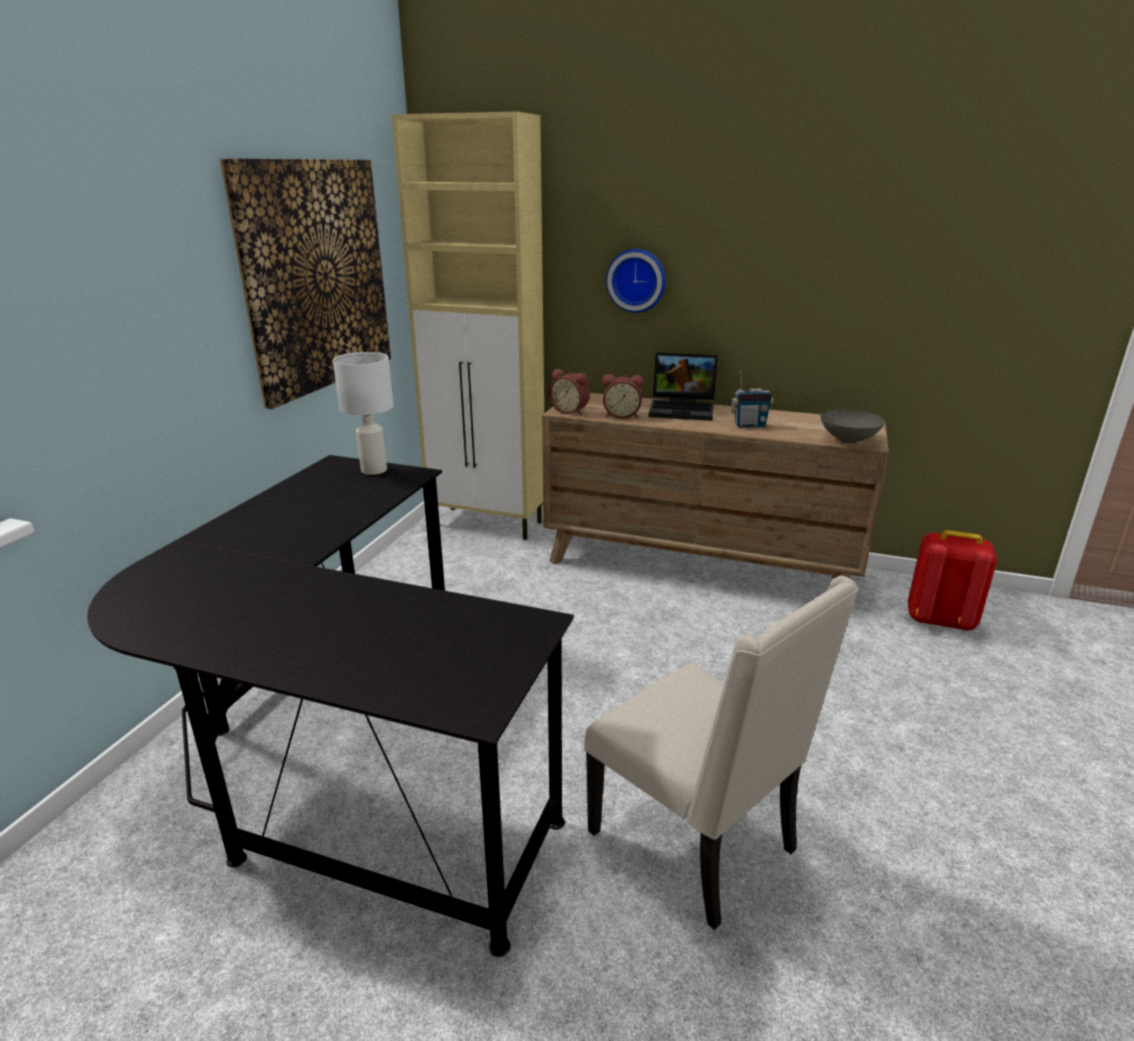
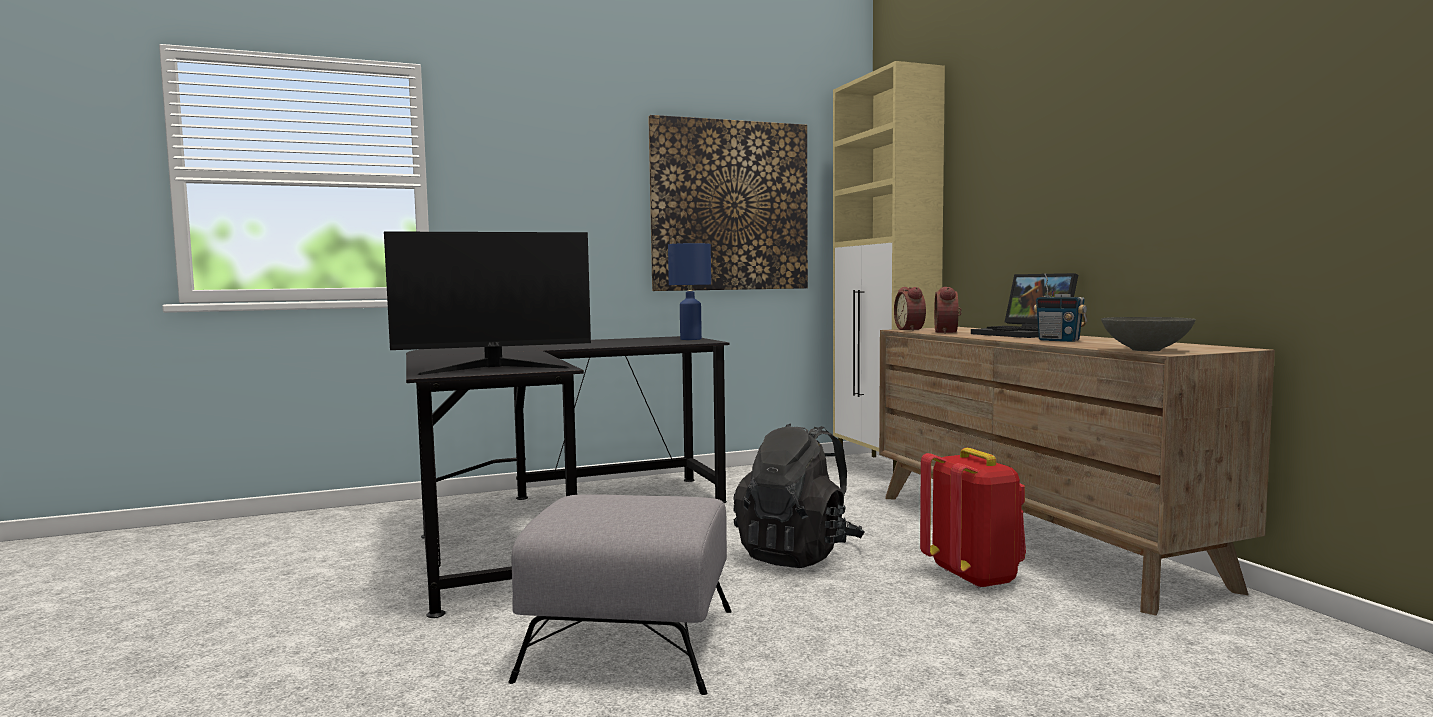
camera: 50 degrees right, 20 degrees down
white table lamp [333,352,393,475] -> blue table lamp [668,243,711,340]
beige chair [584,575,859,930] -> grey ottoman [508,494,732,695]
alarm clock [603,374,644,419] -> alarm clock turned 45 degrees clockwise [934,287,962,334]
wall clock [606,249,666,313] -> none
red backpack [908,530,997,631] -> red backpack moved to [920,448,1026,589]
none -> monitor [384,231,591,375]
none -> black backpack [733,423,864,568]

